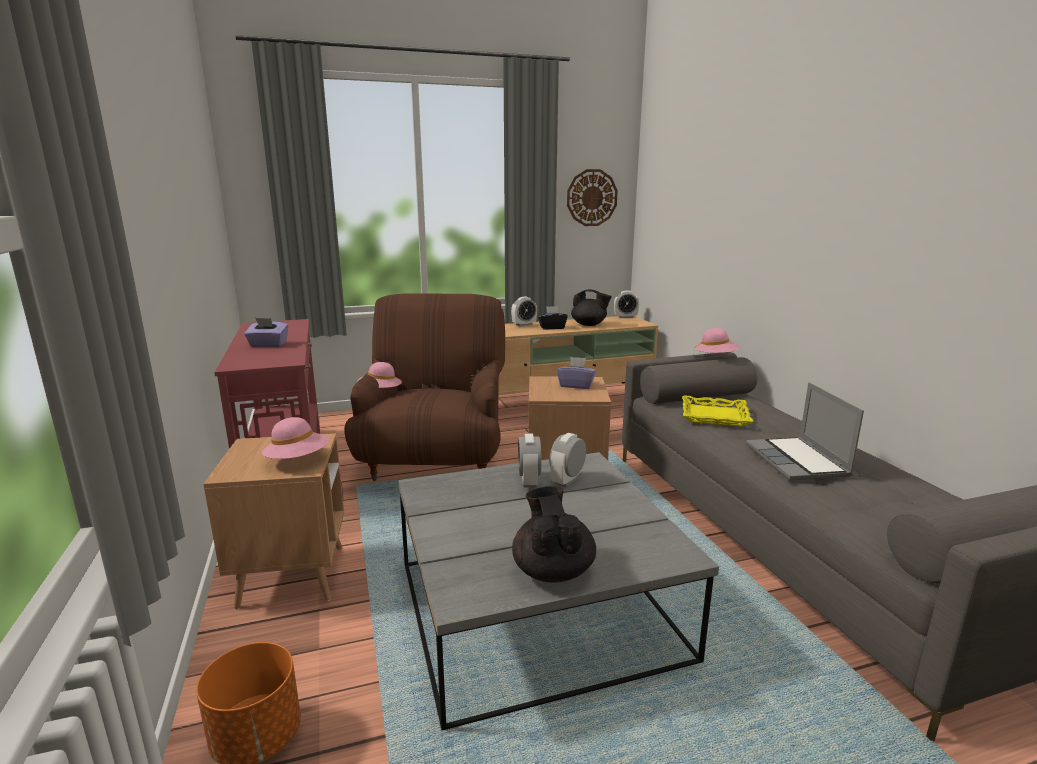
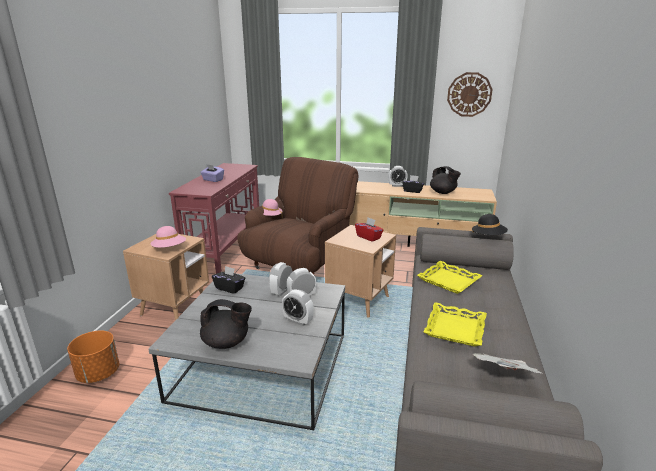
camera: 30 degrees right, 5 degrees up
black teapot [512,486,596,583] -> black teapot turned 75 degrees clockwise [200,299,252,349]
purple tissue box [557,357,596,389] -> red tissue box [355,218,384,242]
alarm clock [614,291,639,318] -> alarm clock moved to [282,289,314,326]
pink hat [694,328,740,353] -> black hat [472,214,508,235]
laptop [746,382,864,481] -> yellow tray [424,302,487,346]
none -> black tissue box [212,266,245,294]
none -> newspaper [473,353,544,374]

